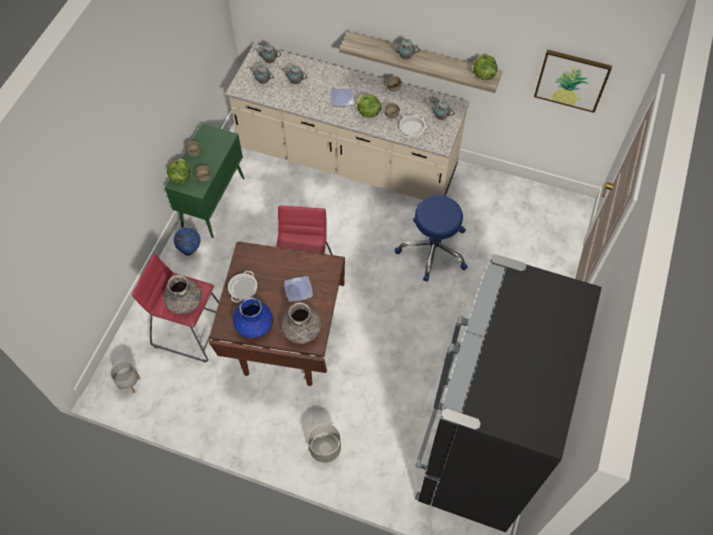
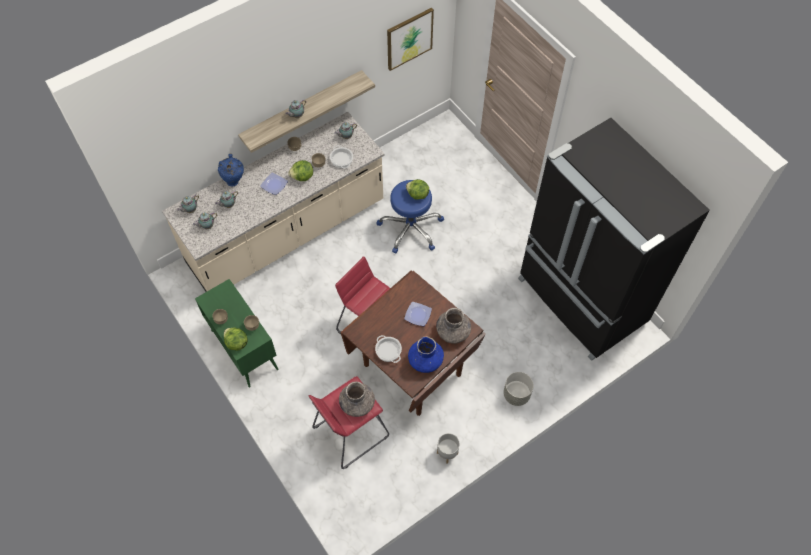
camera: 55 degrees left, 0 degrees up
grey planter [110,361,141,393] -> grey planter moved to [437,433,460,464]
blue vase [174,227,201,255] -> blue vase moved to [218,153,244,186]
lettuce [473,55,497,80] -> lettuce moved to [406,179,429,200]

